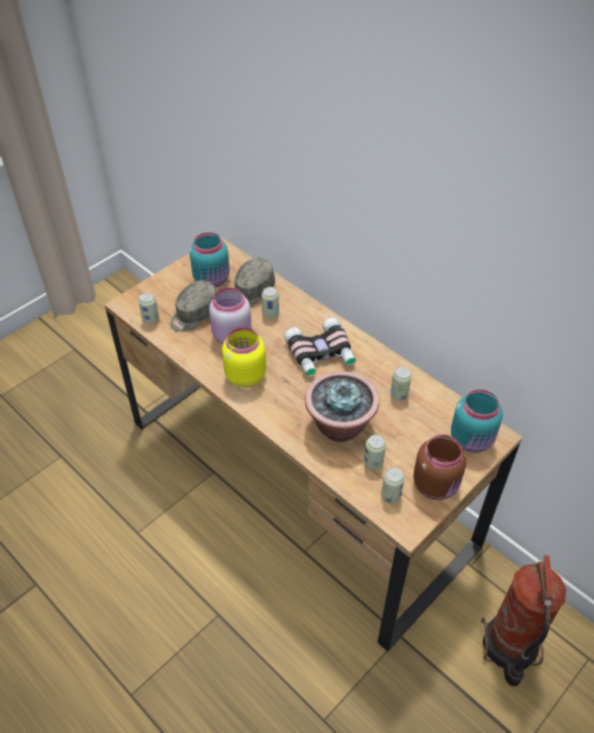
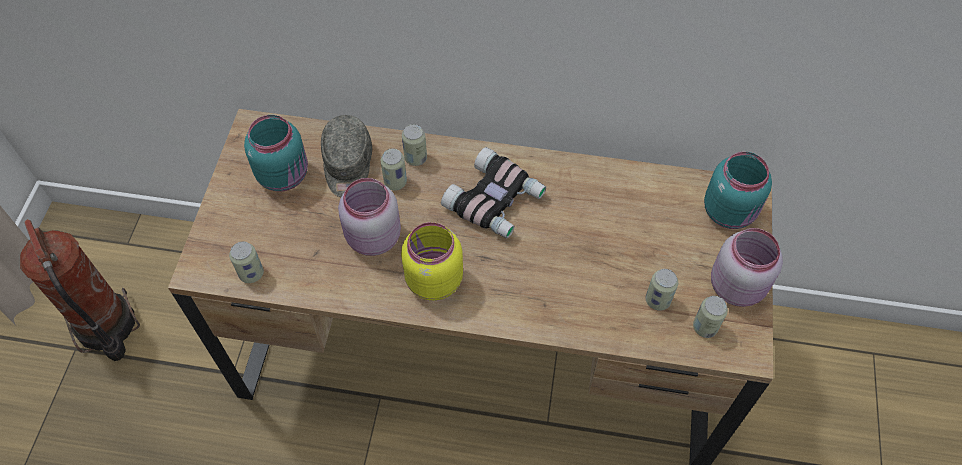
camera: 35 degrees left, 10 degrees up
grey cap [170,280,217,332] -> none
potted plant [305,371,380,442] -> none
can [390,367,412,401] -> can moved to [402,124,427,166]
brown jar [413,435,466,500] -> pink jar [711,228,783,307]
fire extinguisher [481,555,567,686] -> fire extinguisher moved to [20,219,140,361]

